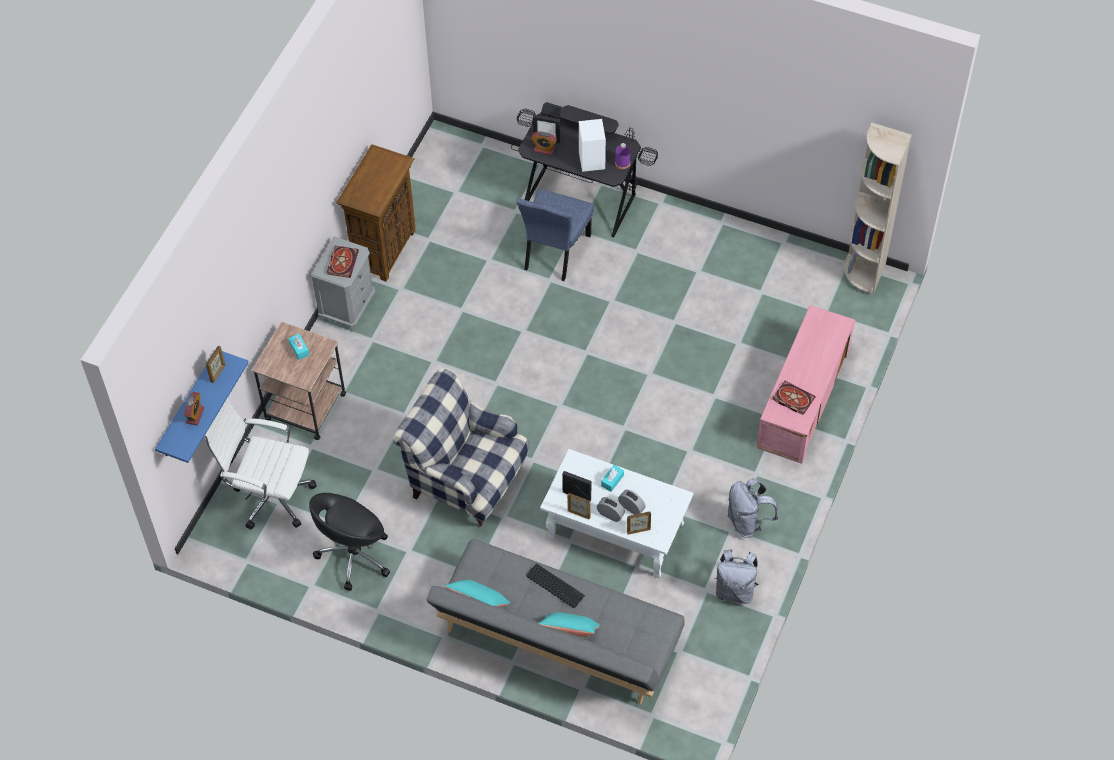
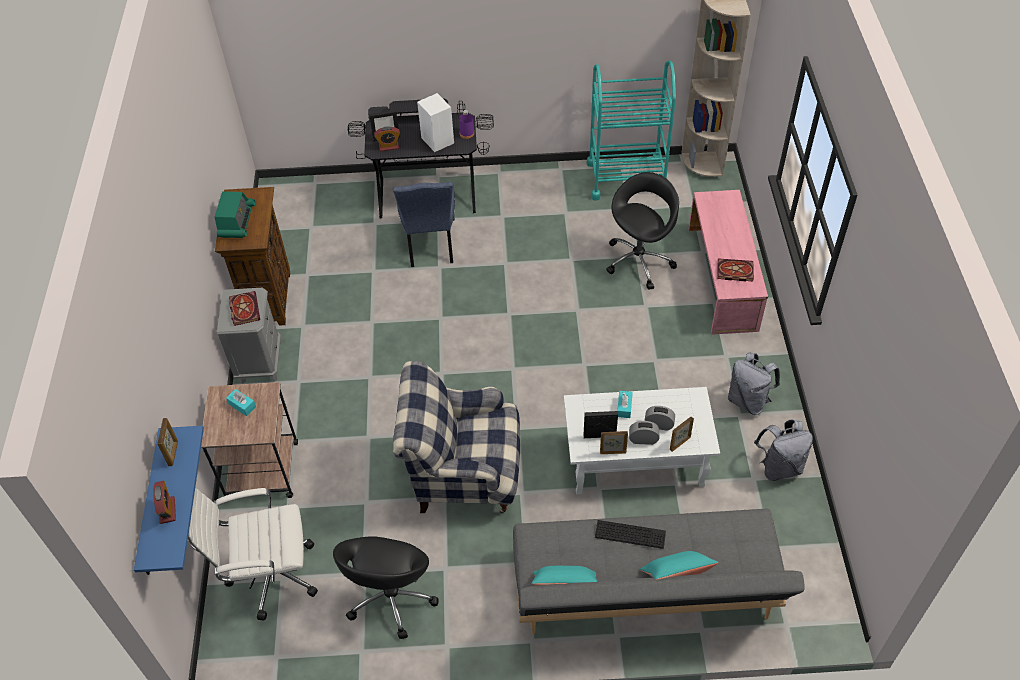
camera: 25 degrees left, 5 degrees down
none -> radio [215,191,255,238]
none -> turquoise cart [587,60,676,201]
none -> black office chair [606,172,679,289]

